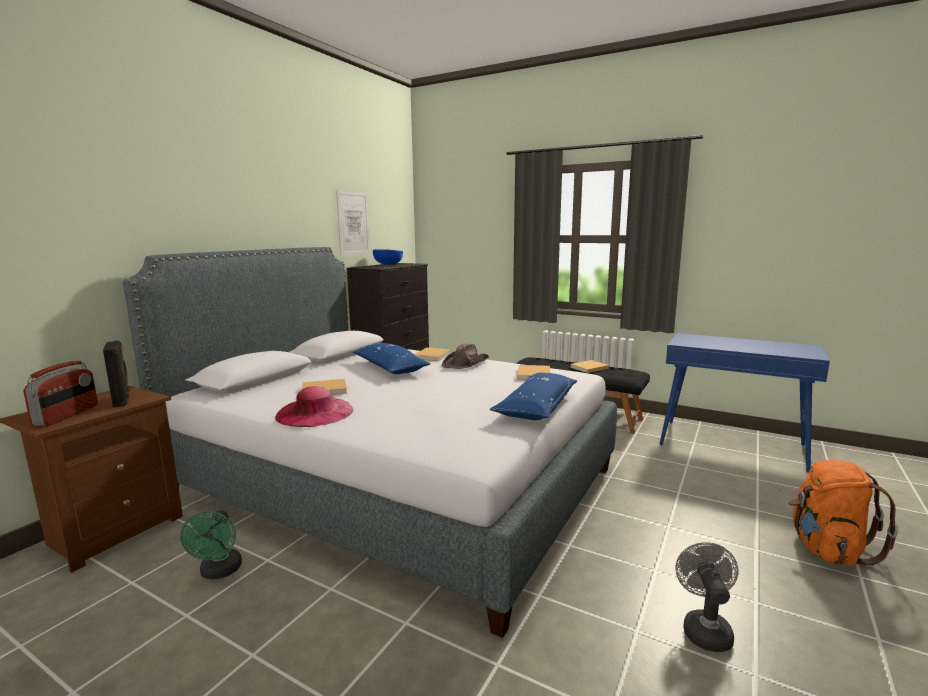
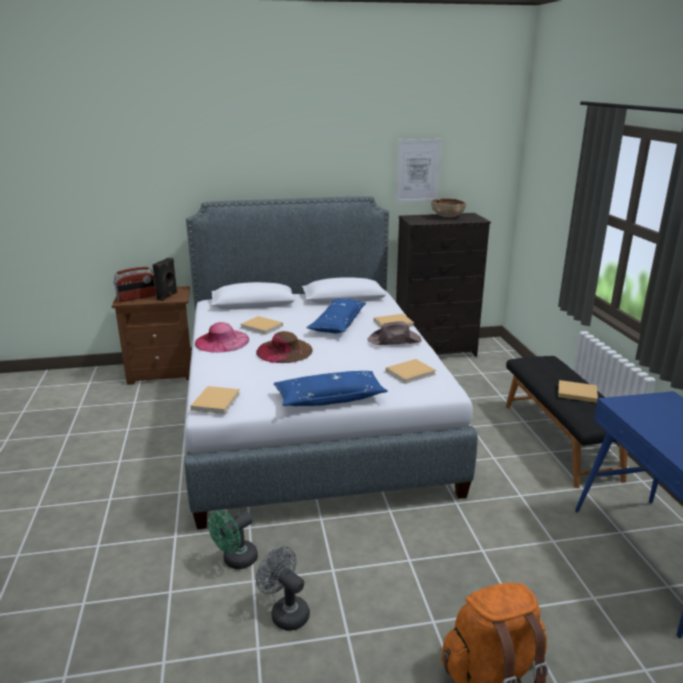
camera: 50 degrees right, 10 degrees up
green fan [180,510,242,579] -> green fan moved to [208,510,258,569]
blue bowl [373,249,403,265] -> brown bowl [431,198,466,217]
grey fan [676,542,738,652] -> grey fan turned 105 degrees counterclockwise [256,546,310,631]
none -> beige book [190,386,240,414]
none -> brown hat [256,331,313,363]

